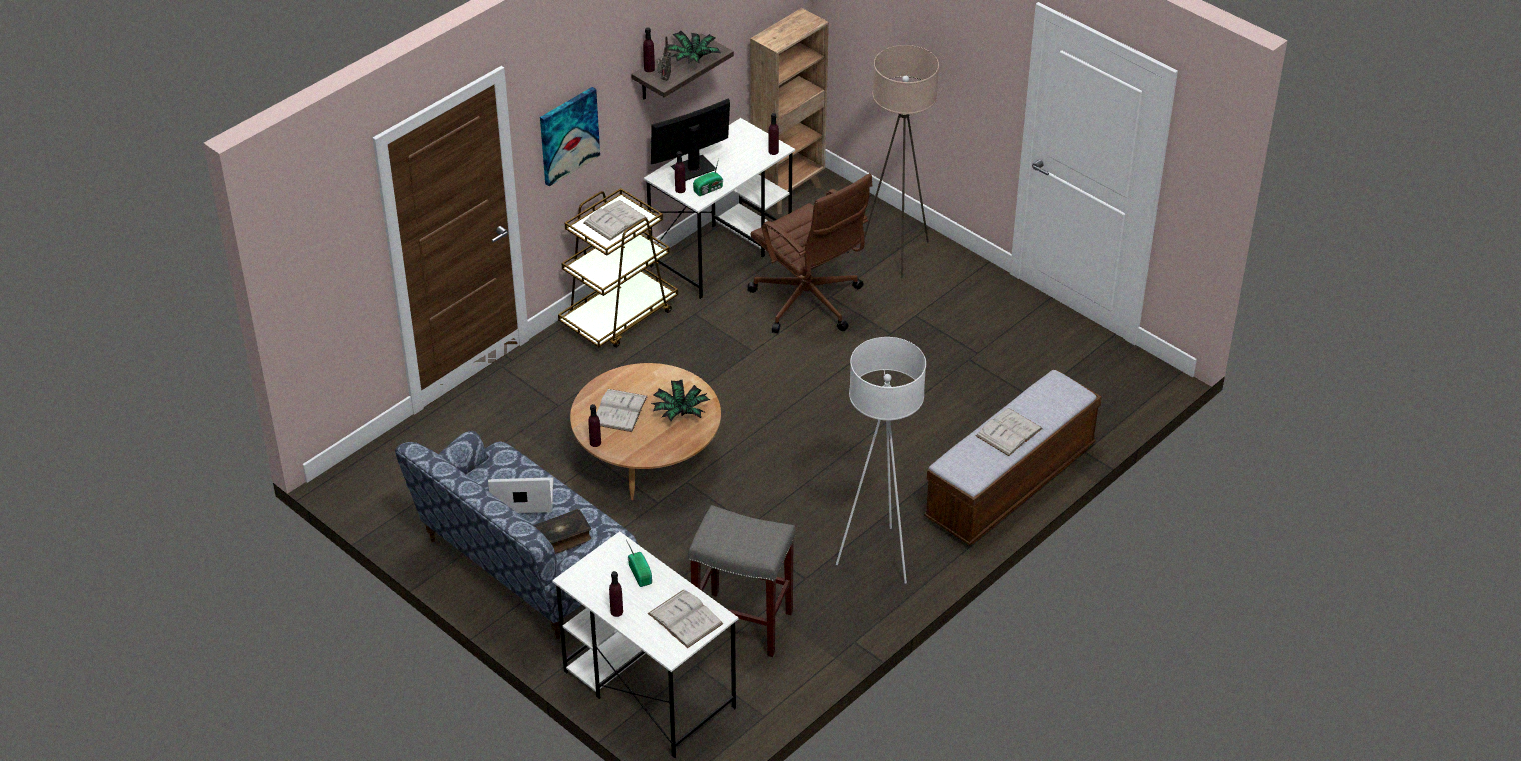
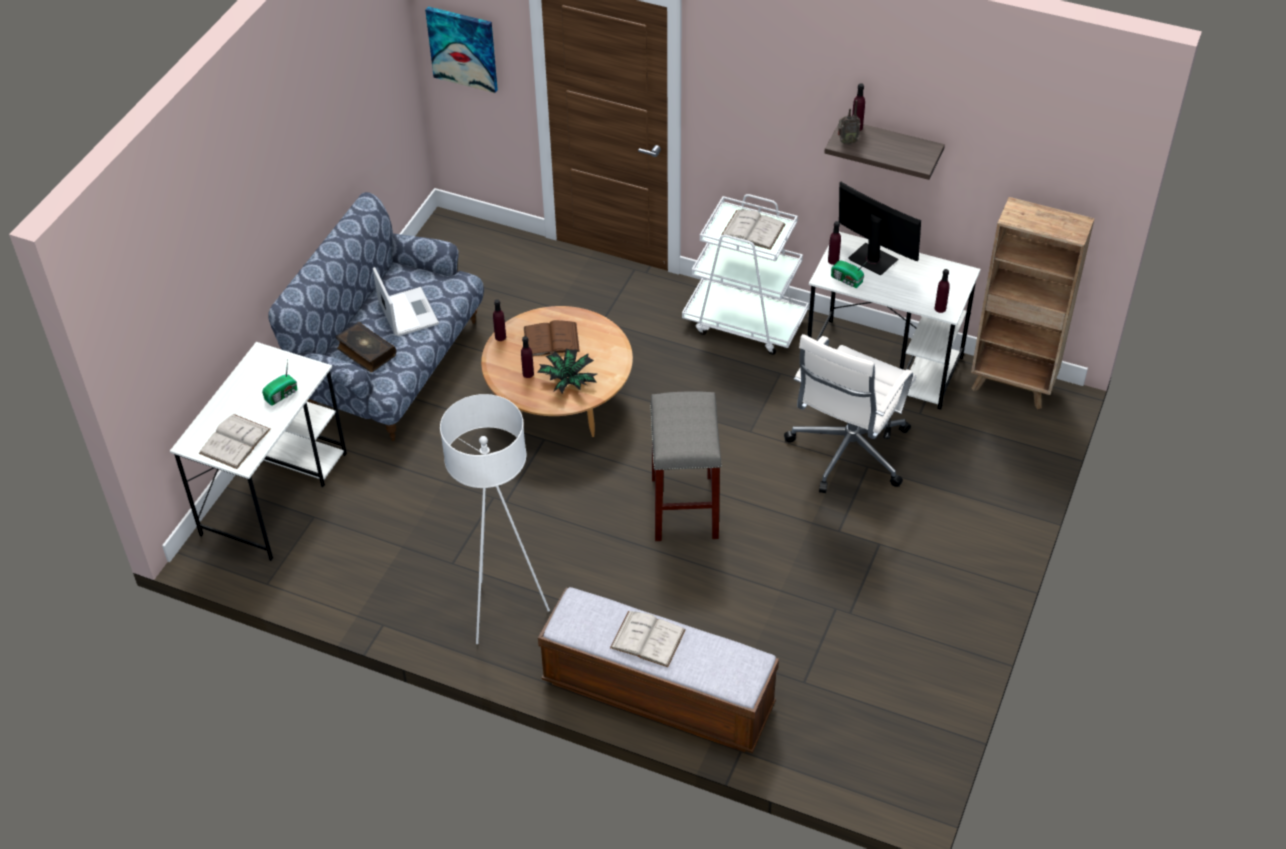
camera: 70 degrees right, 5 degrees up
picture [540,87,600,186] -> picture moved to [425,7,498,93]
brown cart [558,188,678,348] -> white cart [682,194,809,355]
white book [596,389,648,432] -> brown book [524,320,580,356]
purple bottle [609,571,623,617] -> purple bottle moved to [521,336,534,378]
potted plant [668,31,721,64] -> none
grey stool [688,505,796,657] -> grey stool moved to [650,391,722,541]
brown office chair [748,174,872,333] -> white office chair [784,334,916,493]
beige floor lamp [864,45,939,278] -> none

